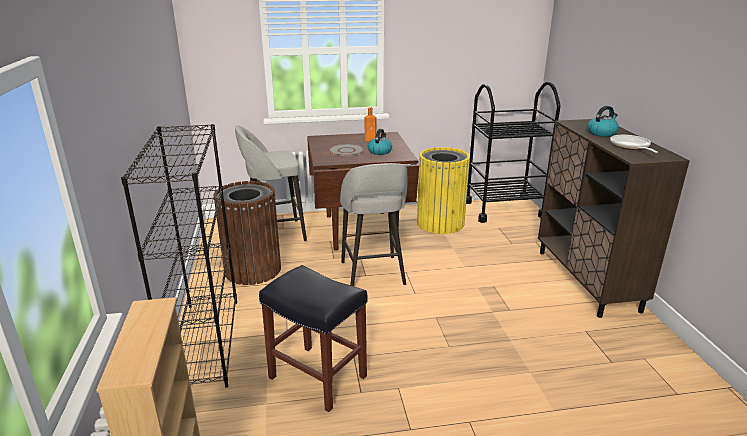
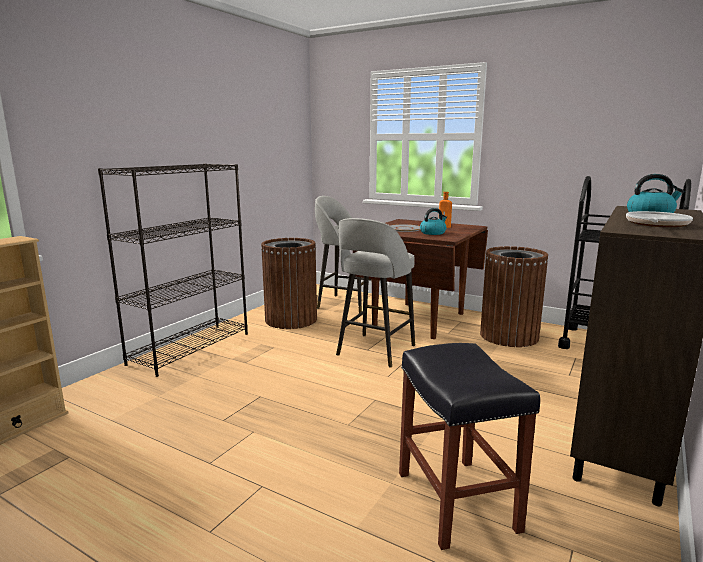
camera: 40 degrees right, 10 degrees down
black stool [259,265,368,412] -> black stool moved to [399,343,540,550]
yellow trash can [417,147,470,234] -> brown trash can [480,246,548,347]

